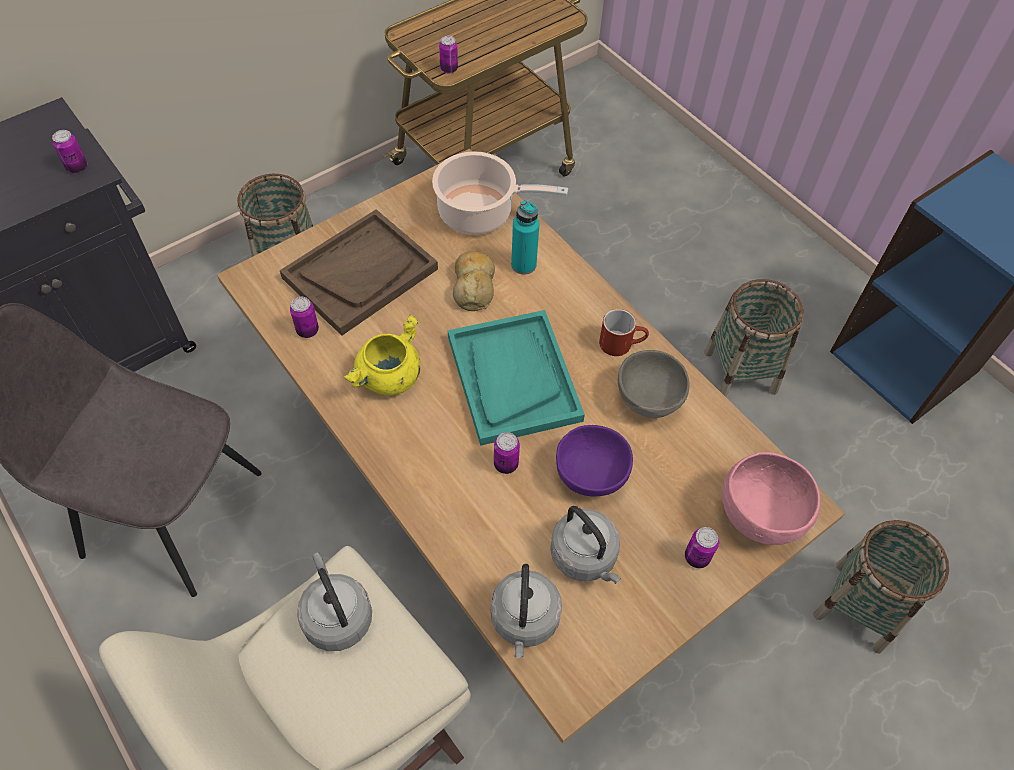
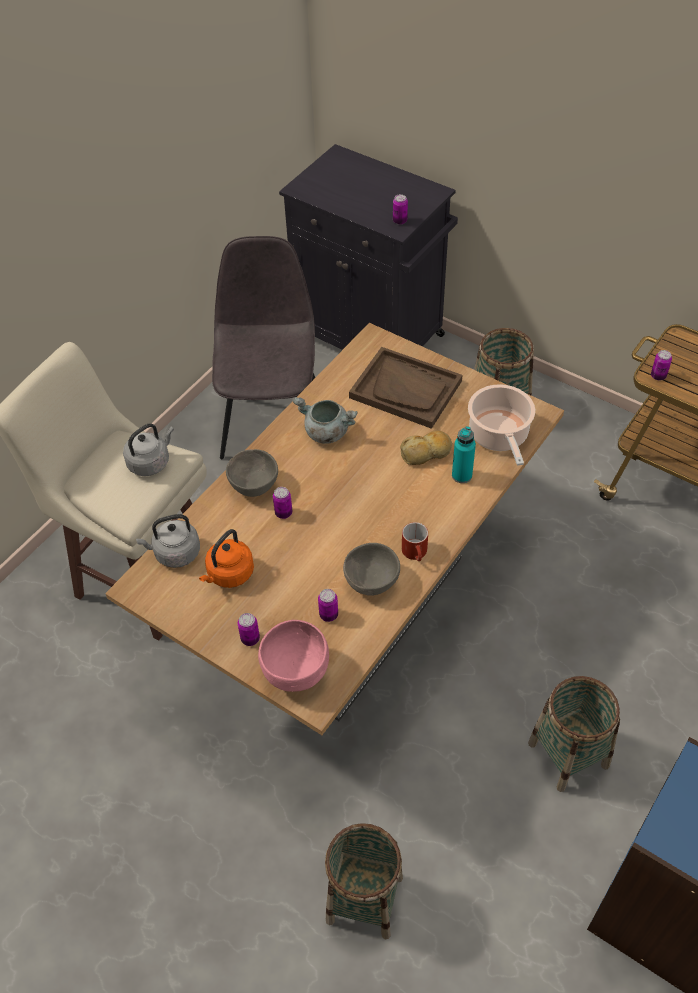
camera: 75 degrees right, 5 degrees down
can [290,297,319,338] -> can moved to [318,589,338,622]
yellow cooking pot [344,315,420,395] -> grey cooking pot [293,397,358,444]
turquoise tray [448,310,585,446] -> none
grey kettle [550,506,621,584] -> orange kettle [199,529,254,588]
purple bowl [556,425,633,496] -> none
none -> grey bowl [226,449,278,497]

